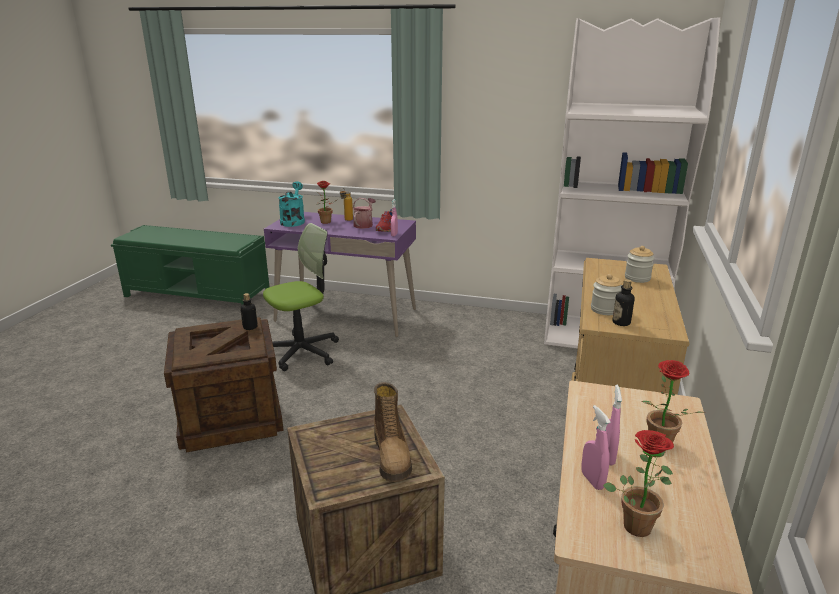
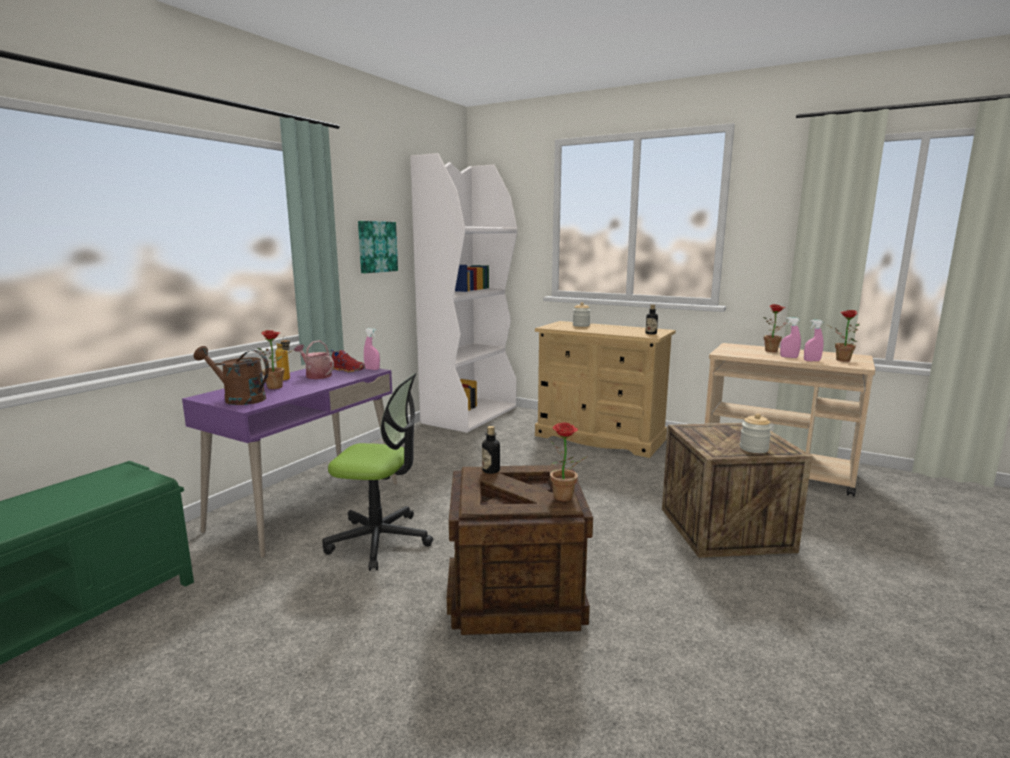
camera: 75 degrees left, 10 degrees down
office chair [263,223,339,371] -> office chair turned 120 degrees clockwise [322,373,433,571]
turquoise watering can [278,181,305,227] -> brown watering can [194,346,269,405]
boot [374,382,412,482] -> none
jar [591,274,622,315] -> jar moved to [740,413,772,453]
none -> picture [358,221,398,273]
none -> potted plant [550,422,588,501]

